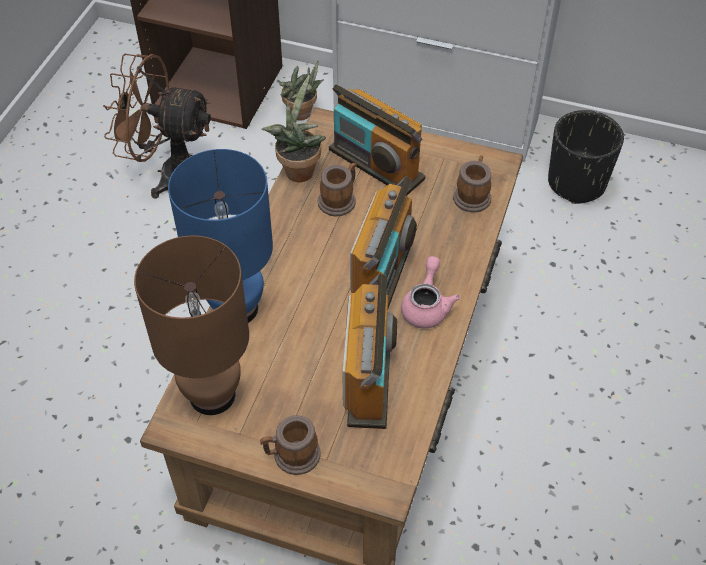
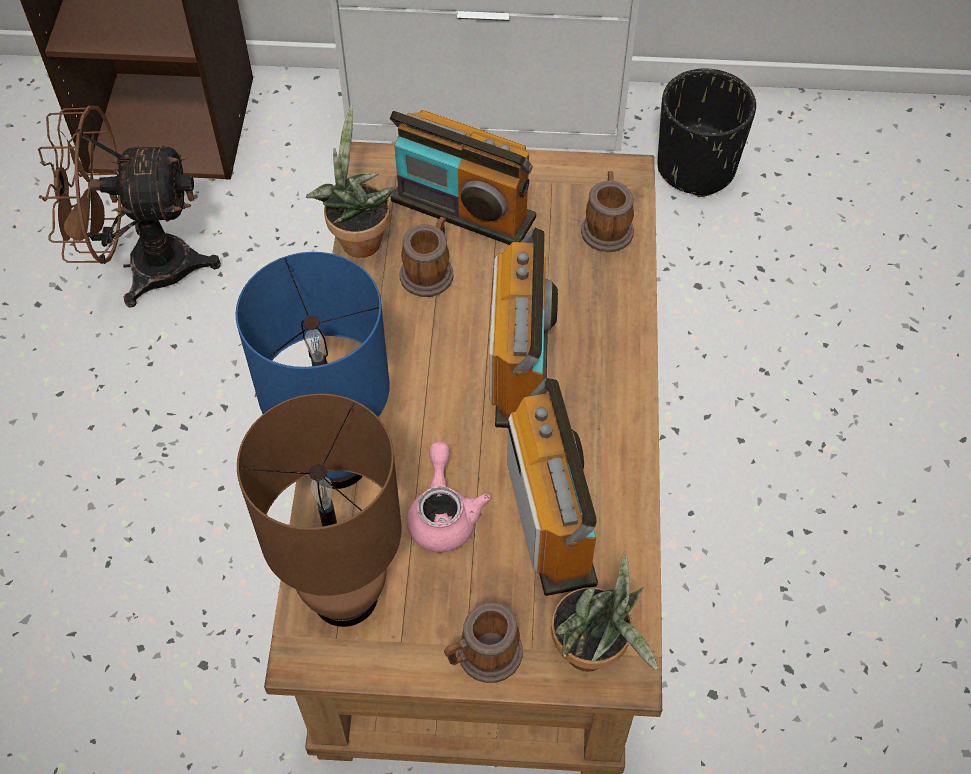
camera: 15 degrees left, 5 degrees up
potted plant [279,61,324,121] -> potted plant moved to [551,552,658,671]
pink teapot [401,256,460,328] -> pink teapot moved to [407,442,490,553]

